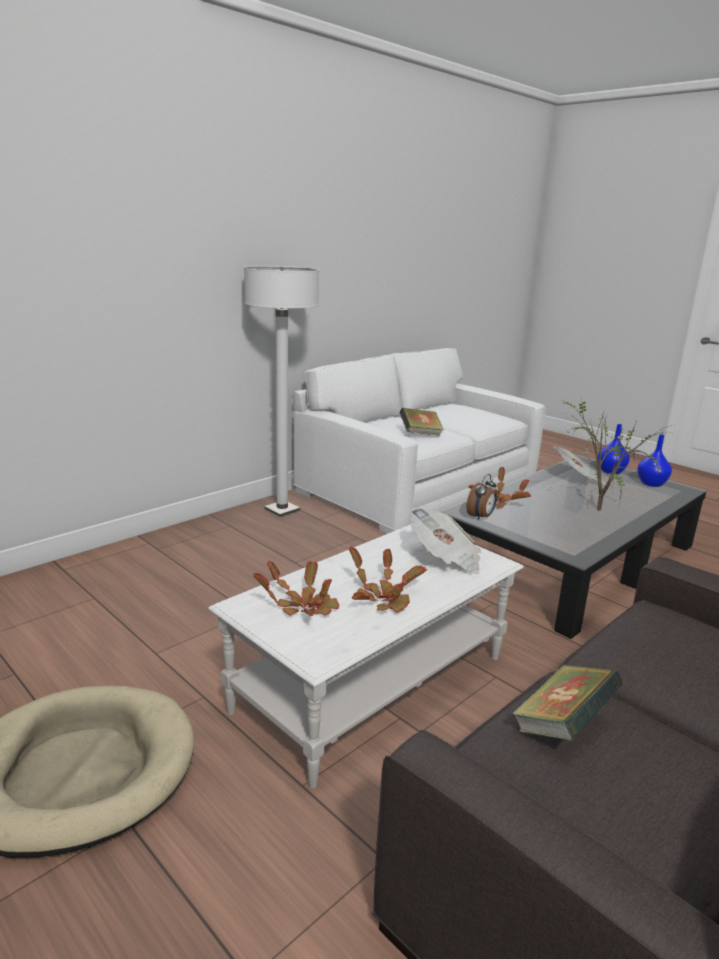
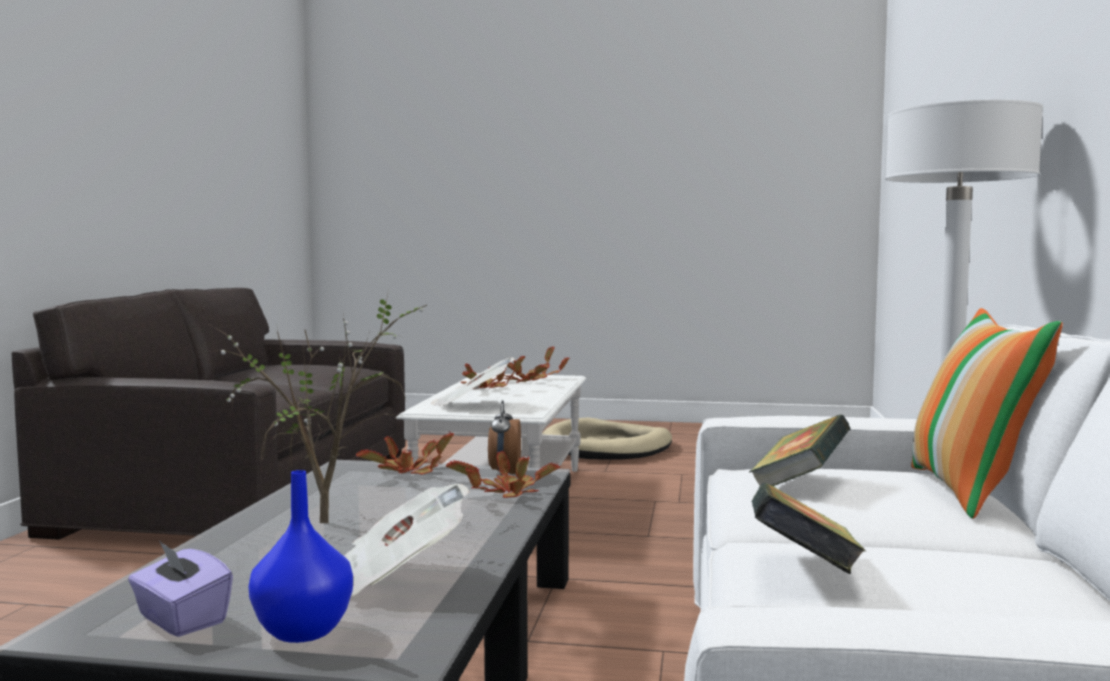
camera: 145 degrees right, 15 degrees down
book [512,665,623,741] -> book moved to [751,483,866,574]
blue vase [637,434,672,487] -> purple tissue box [128,541,233,637]
none -> potted plant [356,432,454,475]
none -> pillow [911,308,1063,519]

